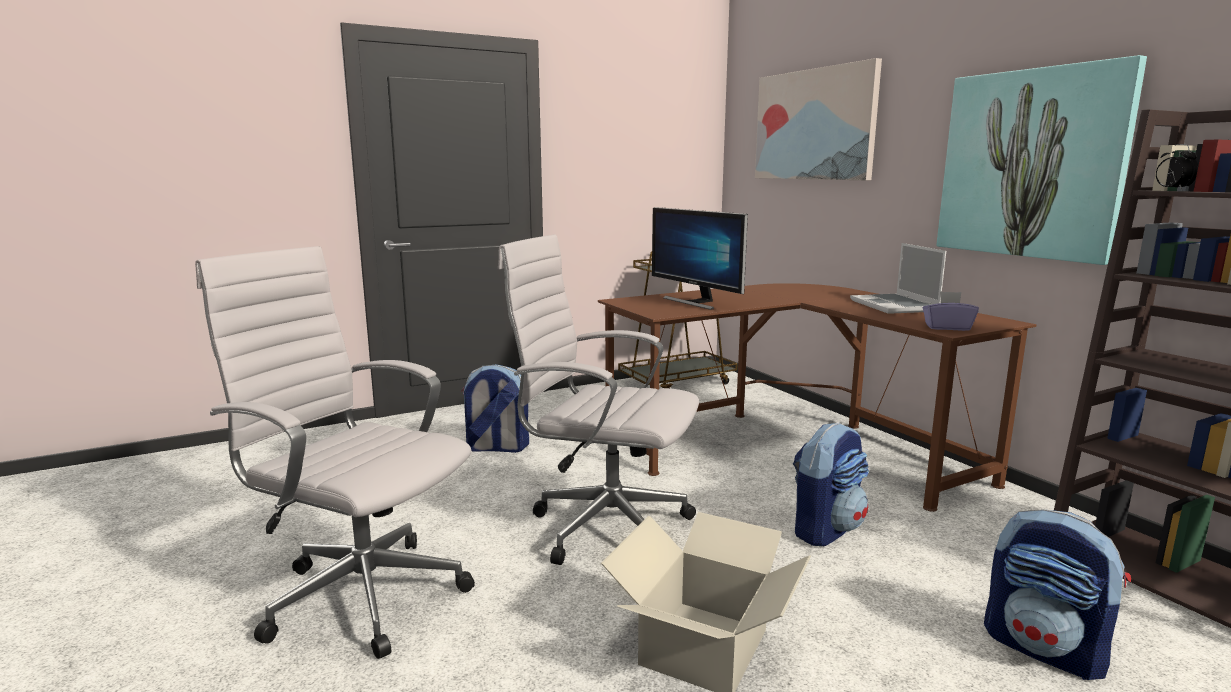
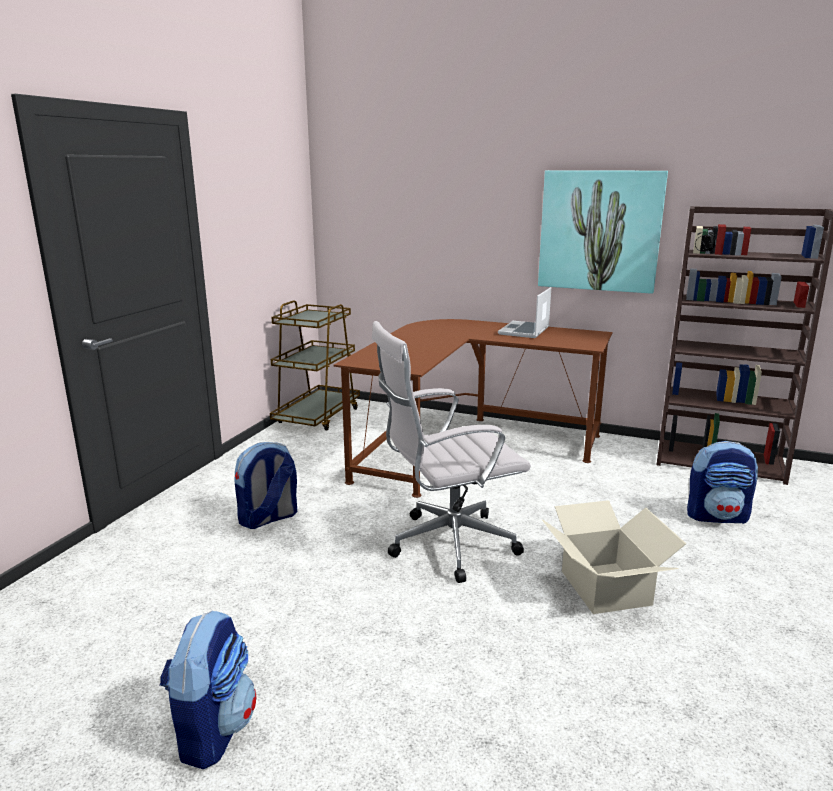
camera: 40 degrees left, 5 degrees up
white office chair [195,246,475,659] -> none
monitor [652,207,748,310] -> none
picture [755,58,882,180] -> none
backpack [793,422,869,546] -> backpack moved to [160,610,257,769]
laptop [850,243,946,314] -> laptop turned 75 degrees clockwise [498,287,551,338]
purple tissue box [923,291,979,331] -> none

